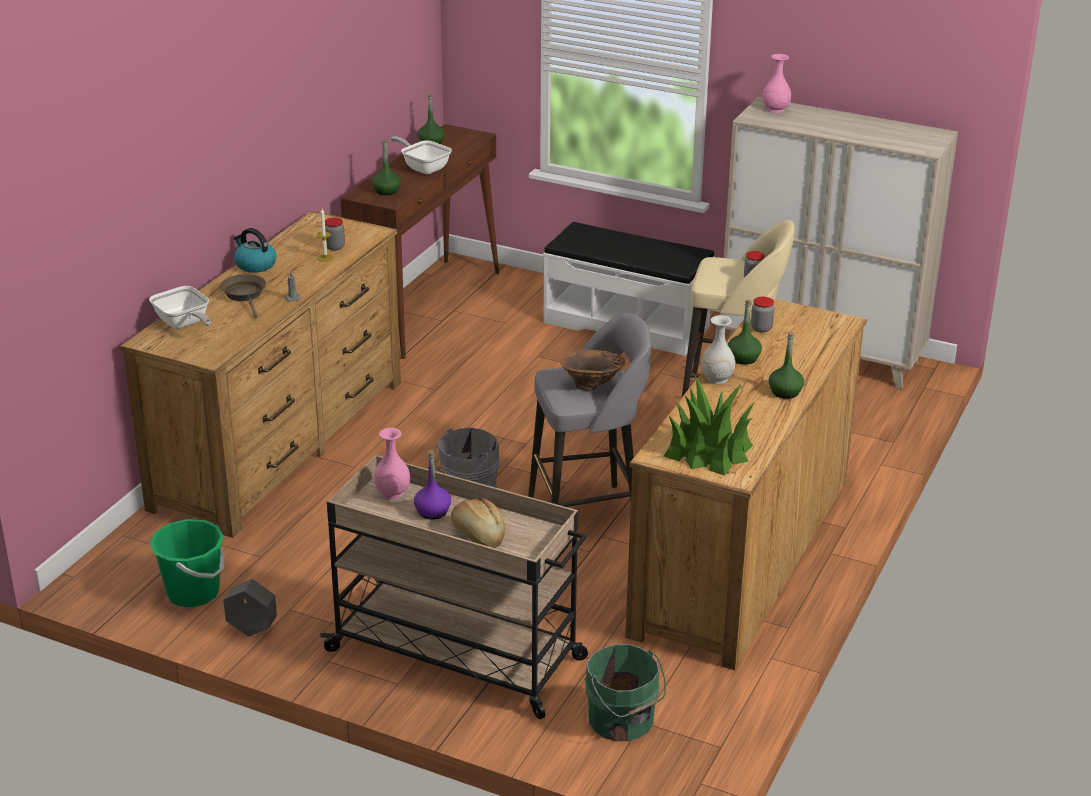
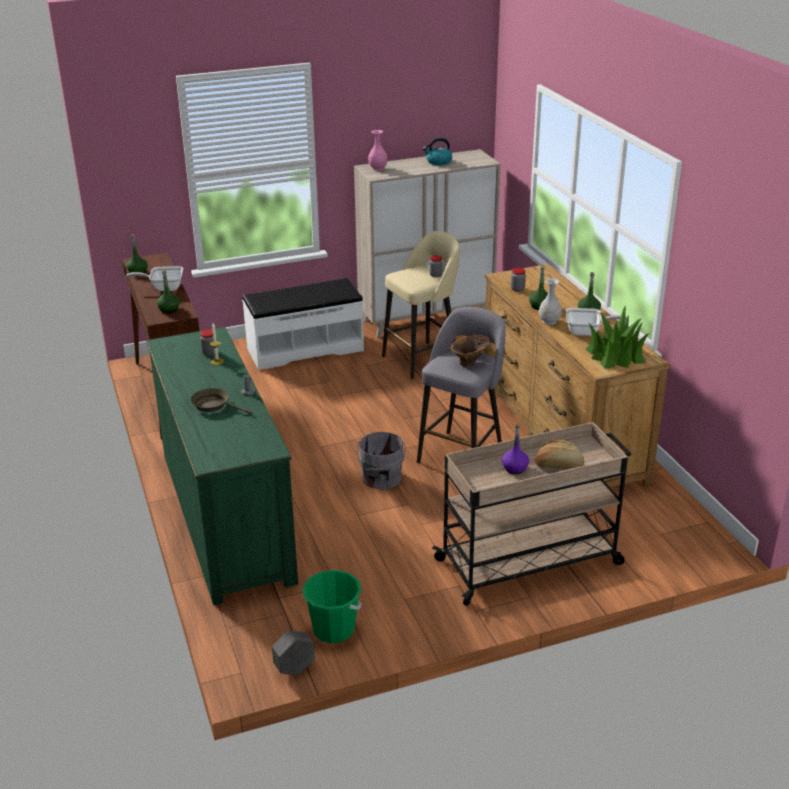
camera: 45 degrees left, 0 degrees up
brown dresser [119,211,401,538] -> green dresser [146,327,298,605]
frying pan [149,286,211,329] -> frying pan moved to [566,308,627,336]
grey planter [223,579,277,636] -> grey planter moved to [272,630,315,675]
kettle [234,228,277,273] -> kettle moved to [423,138,452,165]
pink vase [374,428,410,499] -> none
green bucket [585,644,666,741] -> none

